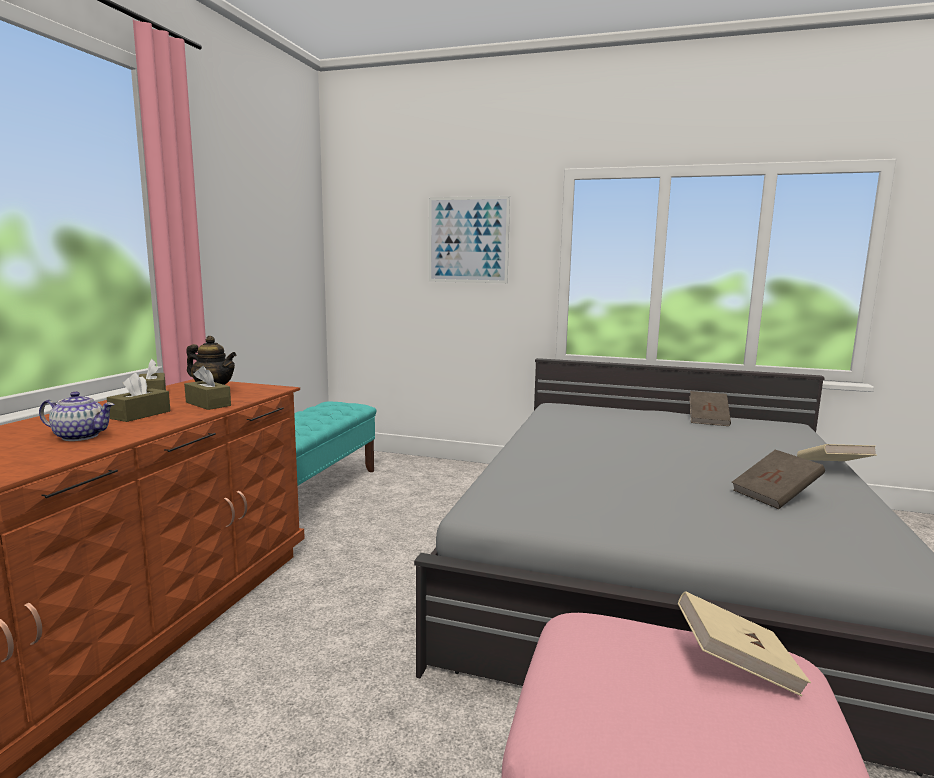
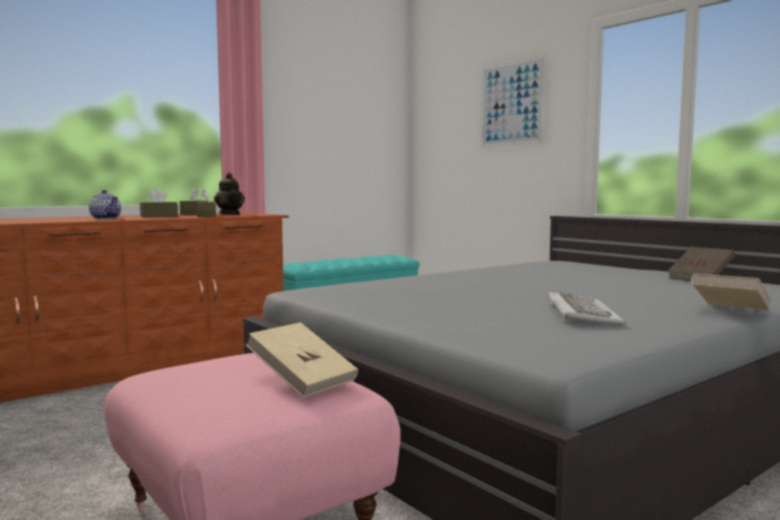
camera: 35 degrees right, 5 degrees down
brown book [732,450,825,509] -> keyboard [547,291,626,325]

